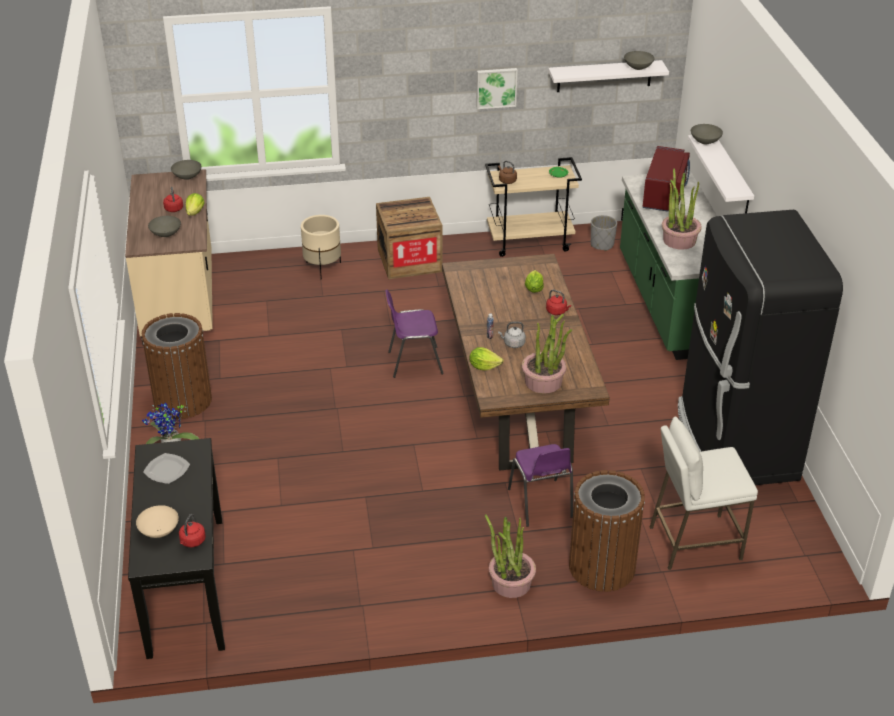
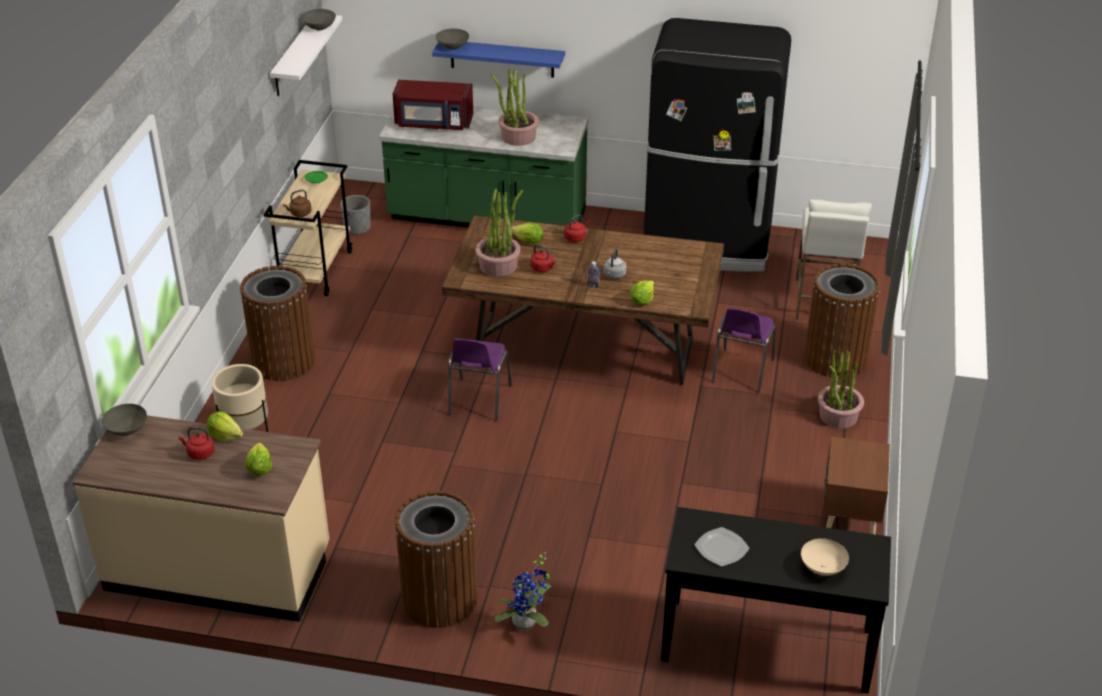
camera: 70 degrees left, 0 degrees up
grey bowl [148,216,181,237] -> lettuce [245,442,272,476]
red kettle [179,514,206,547] -> red kettle moved to [530,244,556,272]
crate [376,197,443,279] -> brown trash can [240,266,315,381]
picture [476,68,518,109] -> none
purple chair [508,444,573,527] -> purple chair turned 105 degrees clockwise [712,308,776,393]
potted plant [522,314,572,394] -> potted plant moved to [475,189,523,277]
red microwave [642,146,690,212] -> red microwave turned 150 degrees clockwise [393,80,473,130]
white shelf [688,135,754,213] -> blue shelf [432,42,565,78]
none -> brown nightstand [822,437,890,534]

